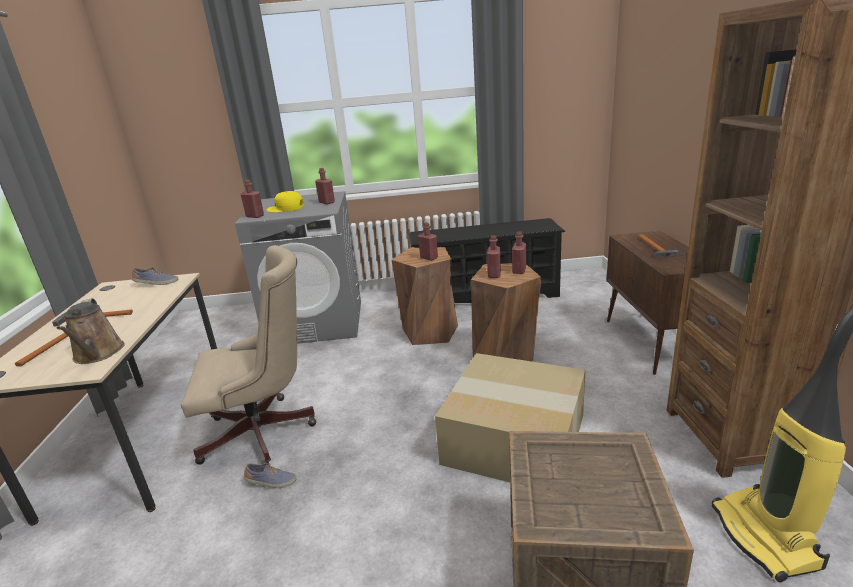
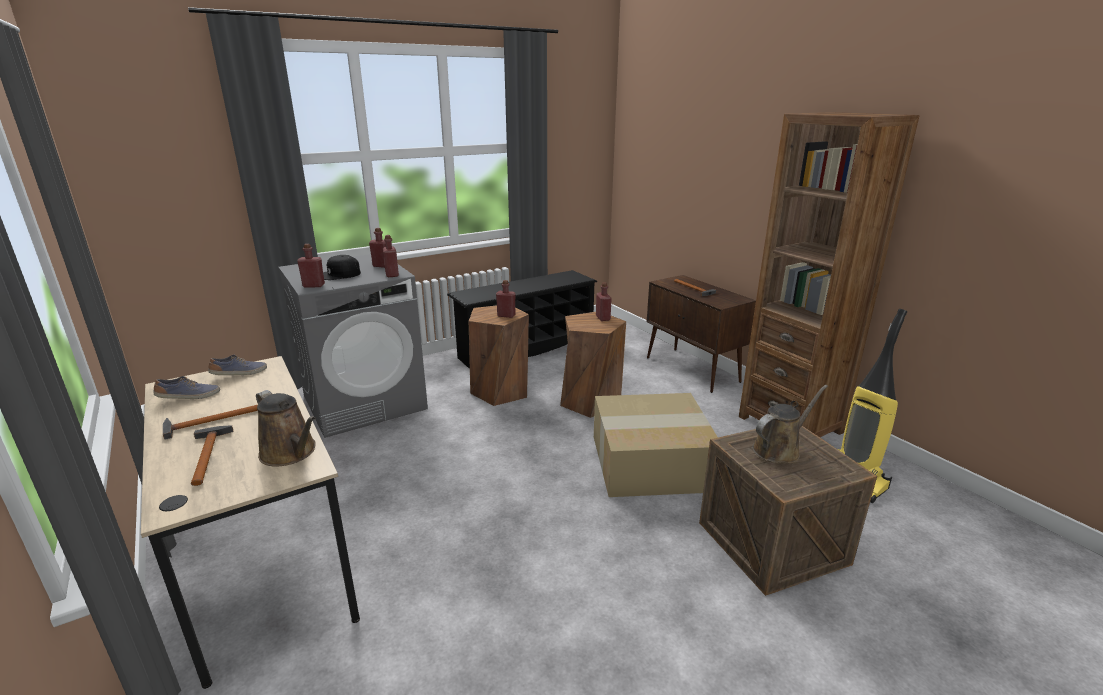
camera: 30 degrees left, 0 degrees up
beige office chair [181,245,317,465] -> none
shoe [244,463,297,488] -> shoe moved to [153,376,220,399]
yellow cap [267,191,304,213] -> black cap [323,255,361,280]
red bottle [487,235,501,278] -> red bottle moved to [383,235,399,277]
none -> brown watering can [752,385,828,464]

